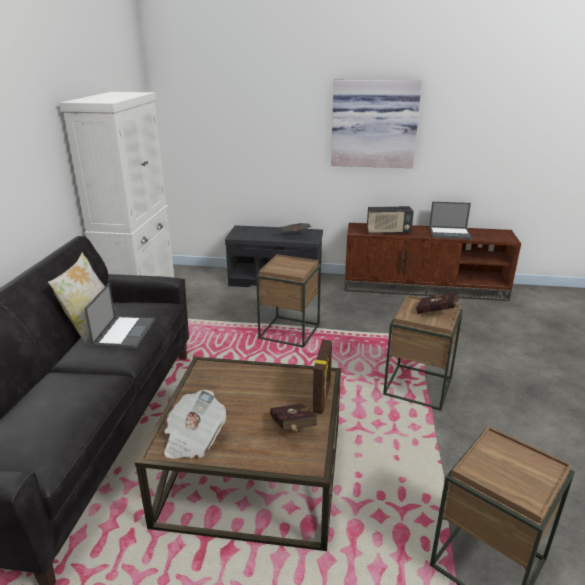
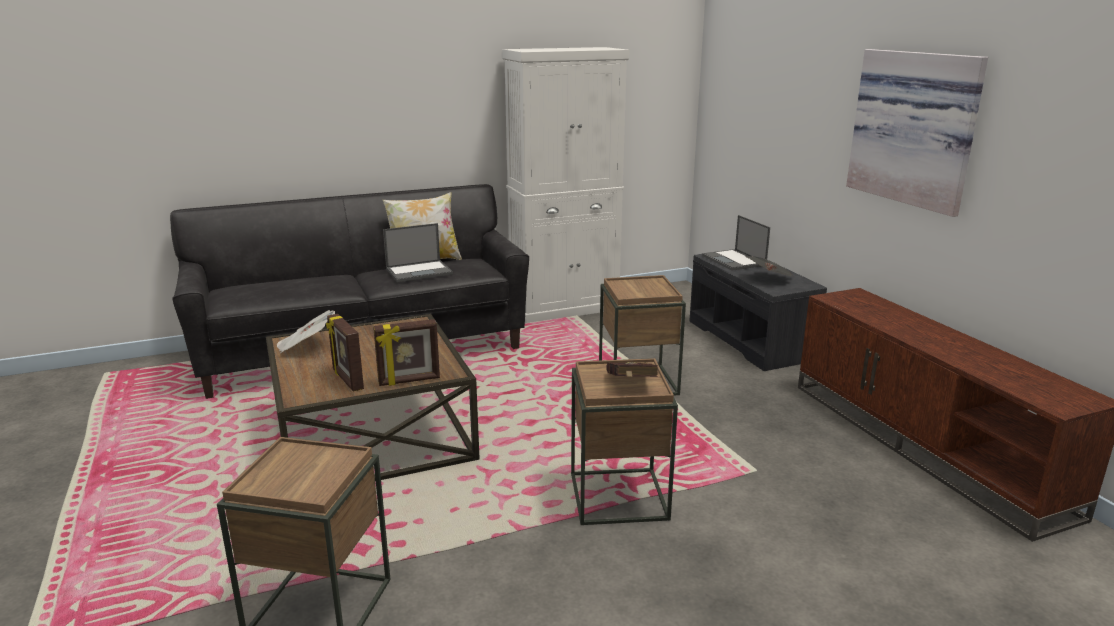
camera: 60 degrees right, 5 degrees down
red book [270,403,317,431] -> picture frame [326,314,364,392]
radio [367,206,414,234] -> none
laptop [429,202,472,239] -> laptop moved to [702,215,770,271]

